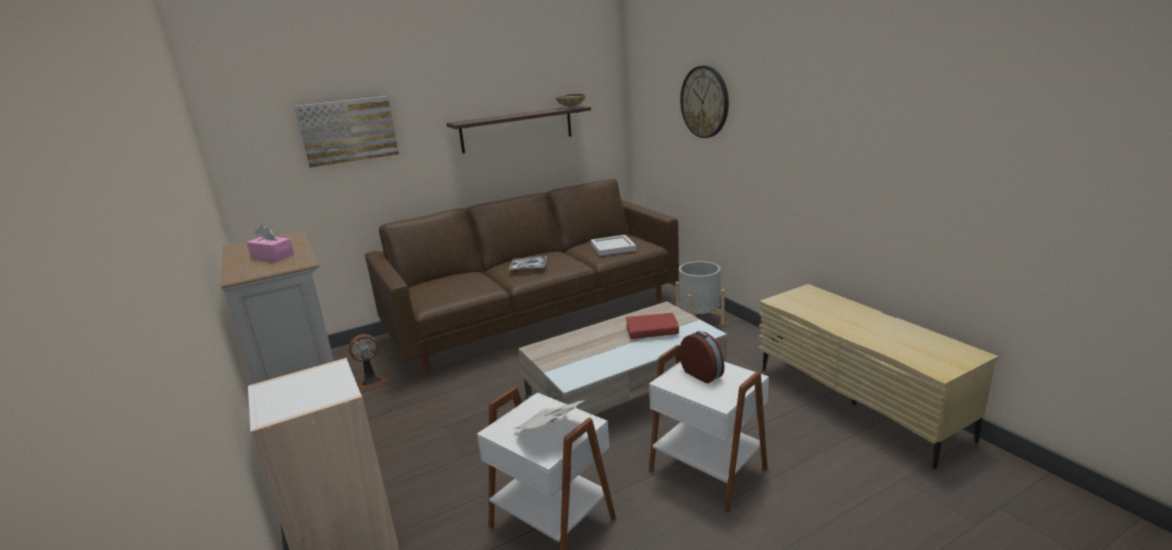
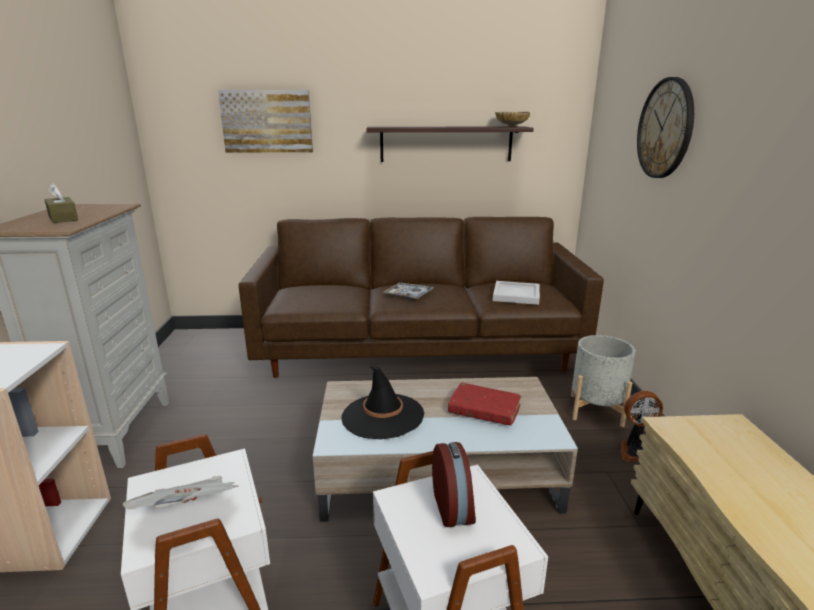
camera: 25 degrees right, 0 degrees up
pink tissue box [247,225,294,261] -> brown tissue box [44,183,78,223]
fan [349,334,388,391] -> fan moved to [621,391,663,462]
none -> black hat [342,366,424,439]

